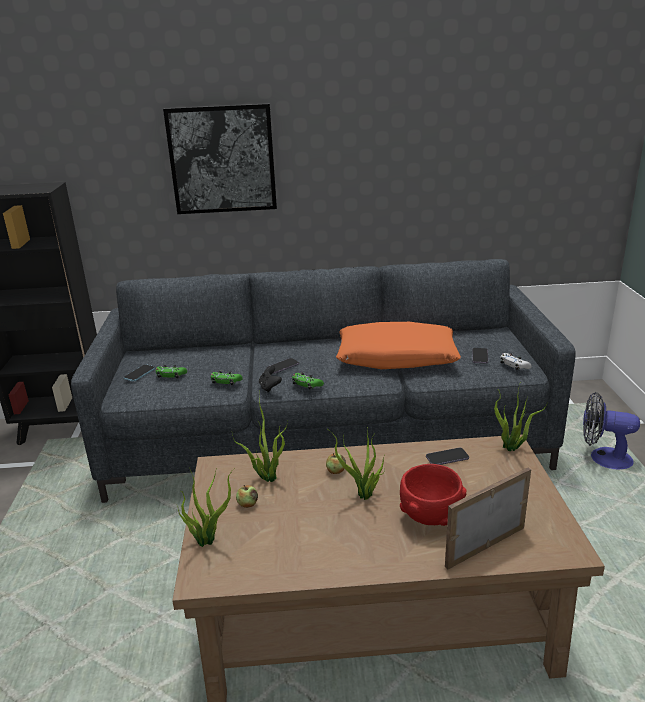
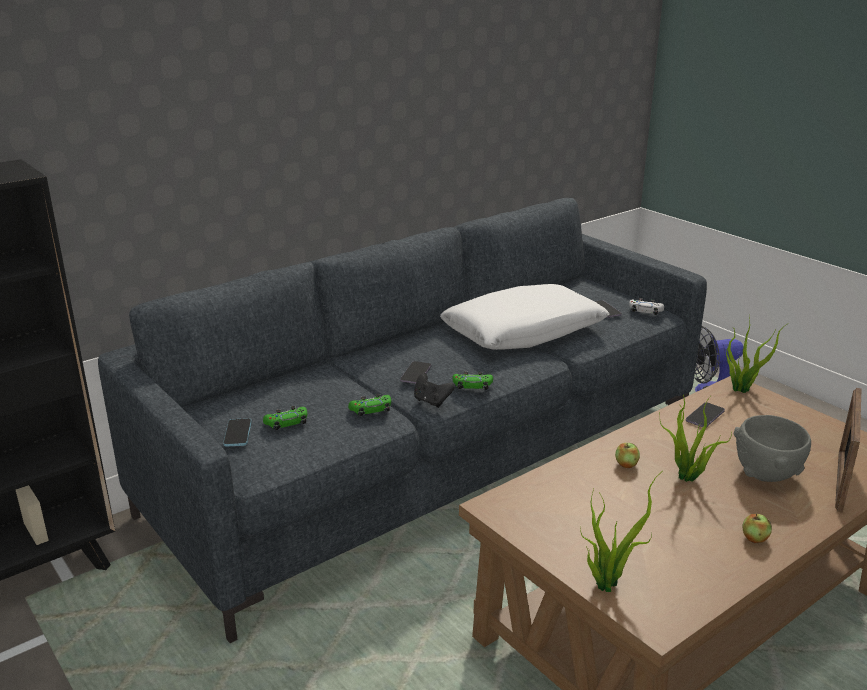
camera: 35 degrees left, 0 degrees up
picture [163,103,277,214] -> none
potted plant [232,399,288,482] -> none
apple [236,485,258,508] -> apple moved to [743,514,772,543]
orange pillow [336,322,461,369] -> white pillow [440,284,610,350]
red bowl [400,464,466,526] -> grey bowl [734,415,811,482]

